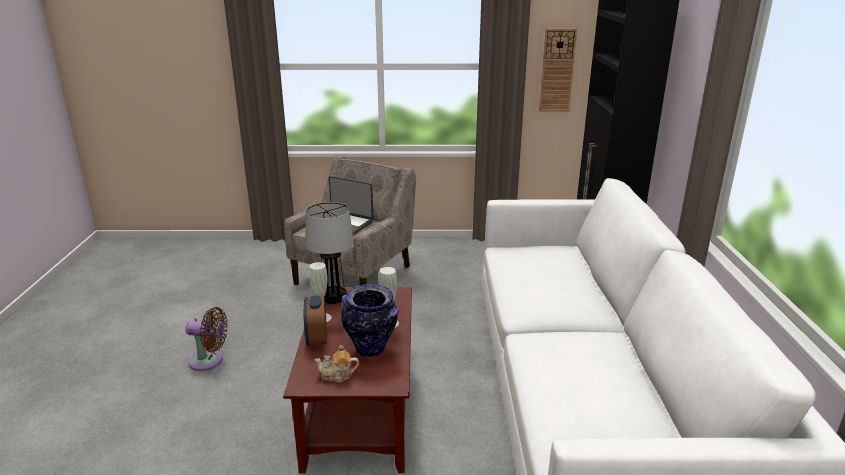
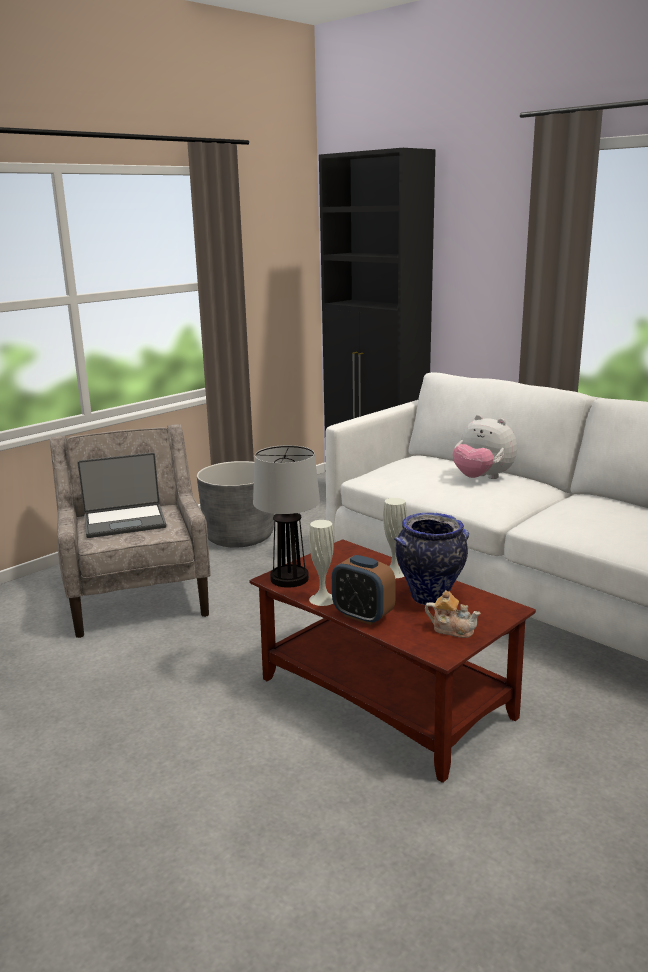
camera: 45 degrees left, 5 degrees down
brown fan [185,307,228,371] -> none
teapot [314,345,359,382] -> teapot turned 105 degrees counterclockwise [425,590,481,638]
wall clock [539,29,577,112] -> none
none -> grey planter [197,461,274,548]
none -> plush toy [452,415,517,479]

